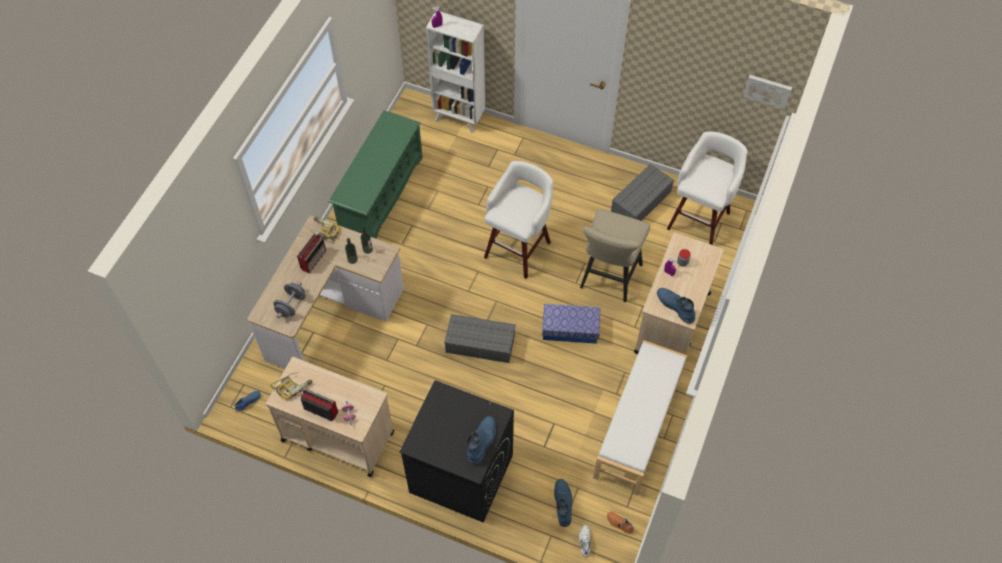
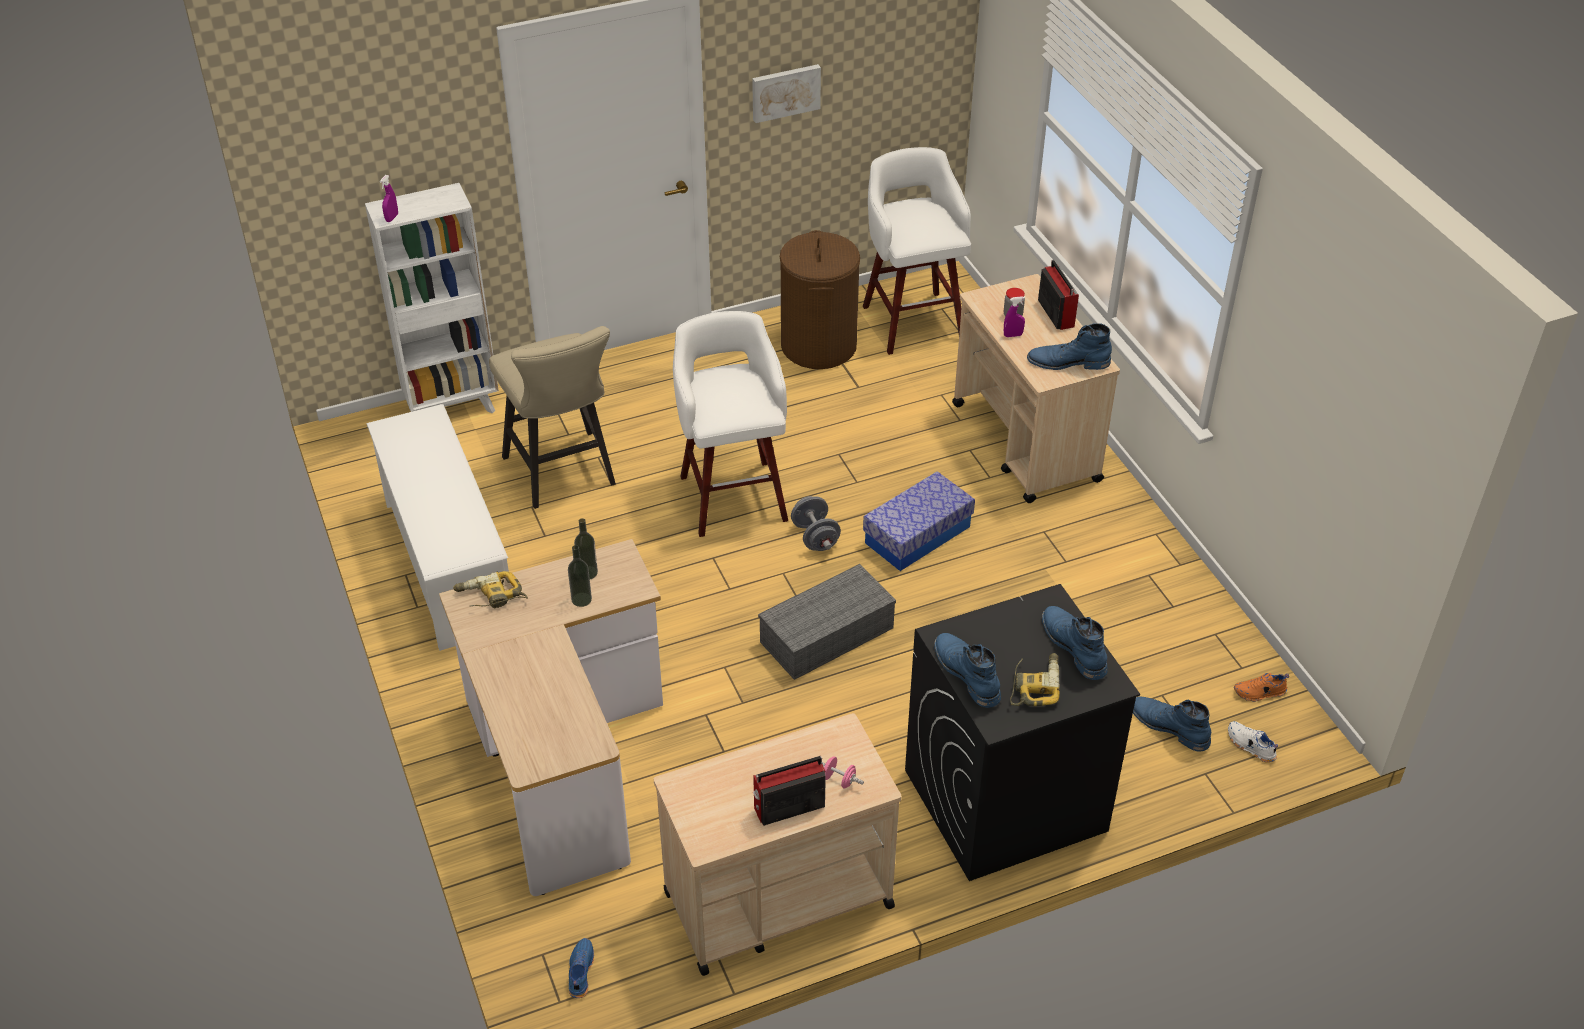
camera: 45 degrees left, 15 degrees down
power drill [271,372,312,400] -> power drill moved to [1010,653,1060,706]
grey dumbbell [273,282,306,318] -> grey dumbbell moved to [791,496,841,551]
radio [297,234,326,274] -> radio moved to [1038,260,1079,330]
green shoe rack [328,110,423,238] -> white shoe rack [366,404,509,651]
beige stool [580,209,650,302] -> beige stool moved to [489,326,616,509]
white bench [593,340,687,495] -> none
grey storage box [611,164,674,221] -> brown laundry basket [780,230,860,369]
picture [743,75,792,109] -> picture moved to [752,64,821,123]
none -> blue boot [934,633,1001,708]

